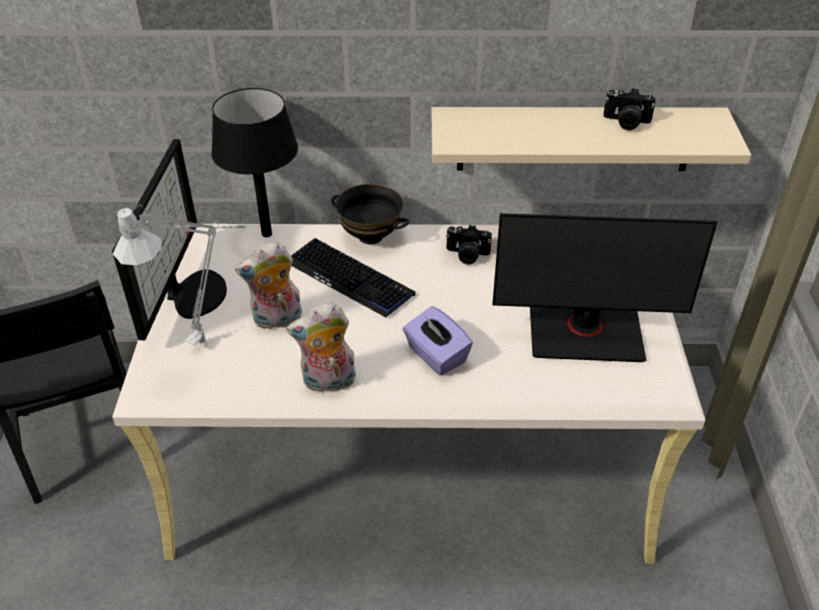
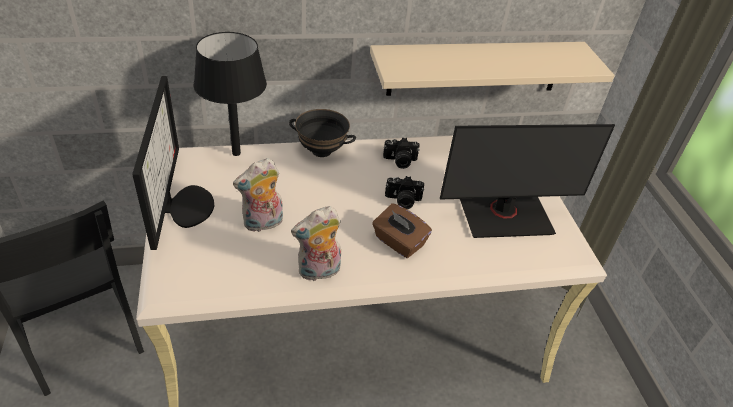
camera: 15 degrees left, 0 degrees up
grey table lamp [113,205,246,348] -> none
keyboard [291,238,415,318] -> none
purple tissue box [403,306,473,376] -> brown tissue box [372,203,432,258]
camera [604,88,656,130] -> camera moved to [385,176,424,209]

